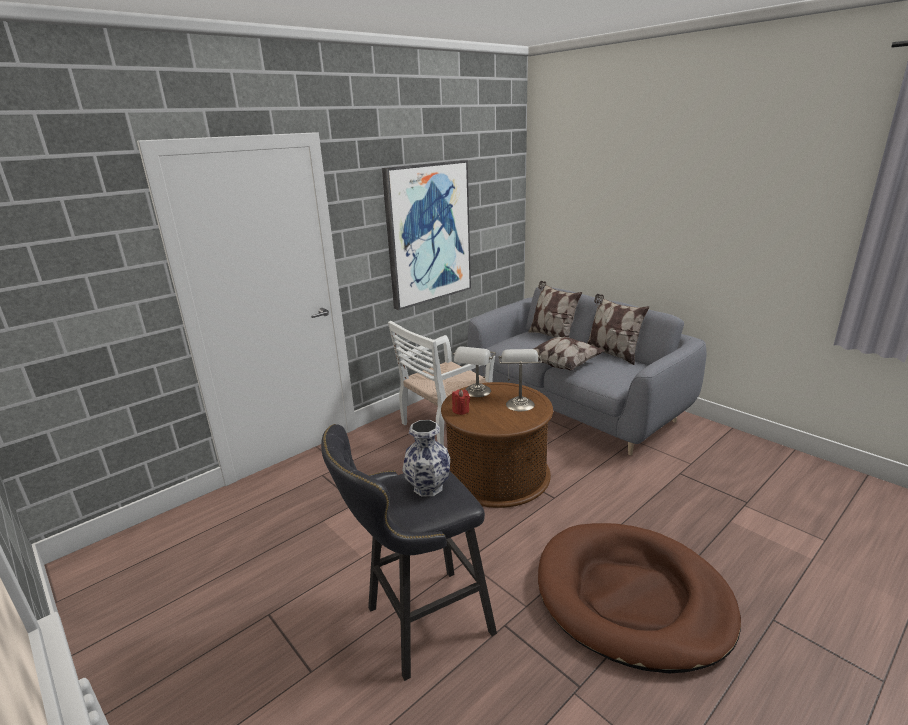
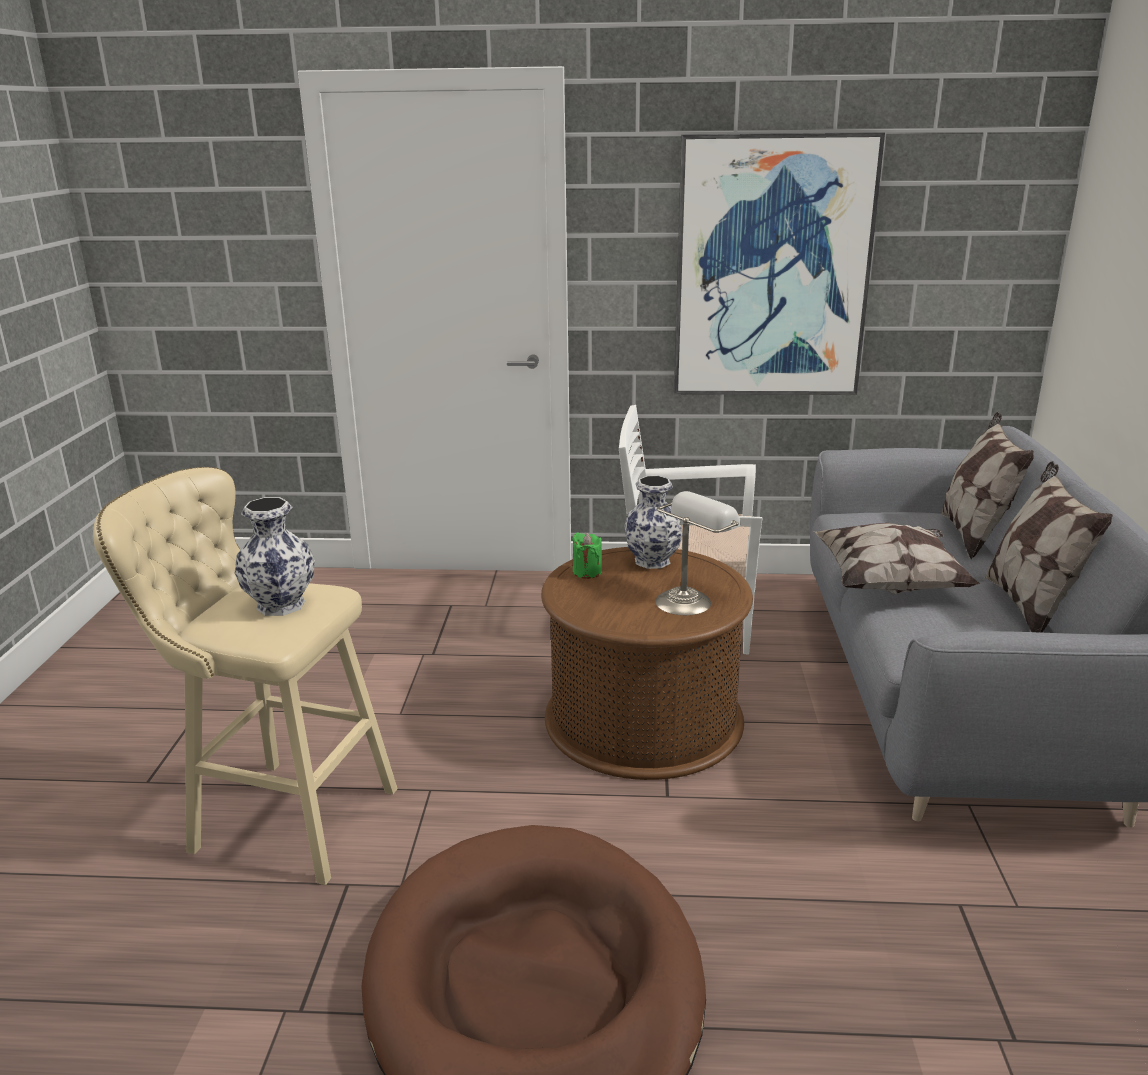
camera: 45 degrees right, 0 degrees up
black stool [321,424,497,681] -> beige stool [93,467,398,885]
red candle [452,390,470,415] -> green candle [572,533,602,579]
white table lamp [453,346,496,397] -> vase [624,476,683,569]

